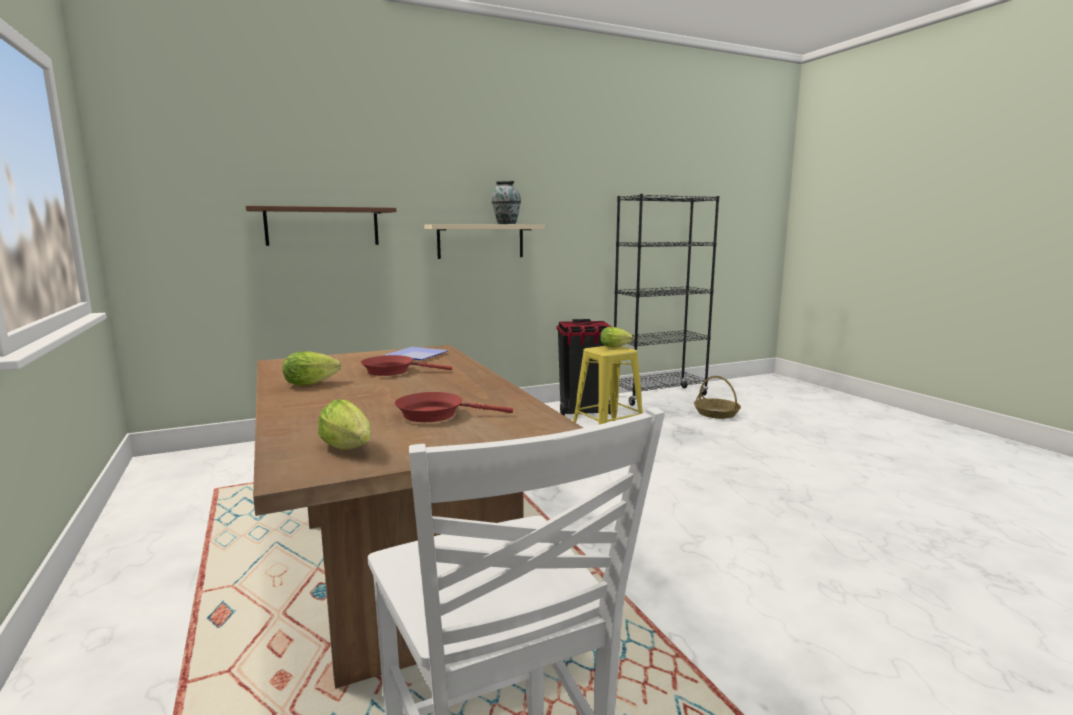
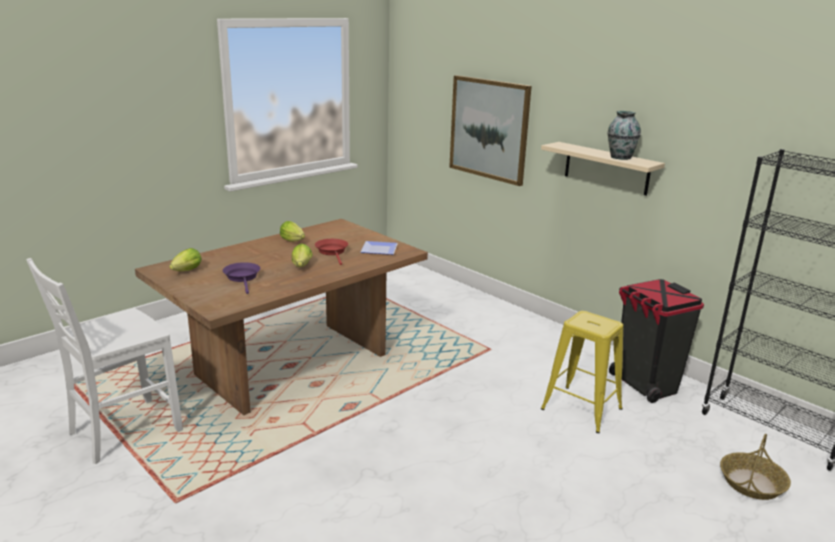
camera: 70 degrees right, 10 degrees up
brown shelf [246,206,397,246] -> picture [449,75,532,186]
red frying pan [395,392,513,422] -> purple frying pan [222,262,260,294]
lettuce [601,327,633,347] -> lettuce moved to [292,244,312,267]

